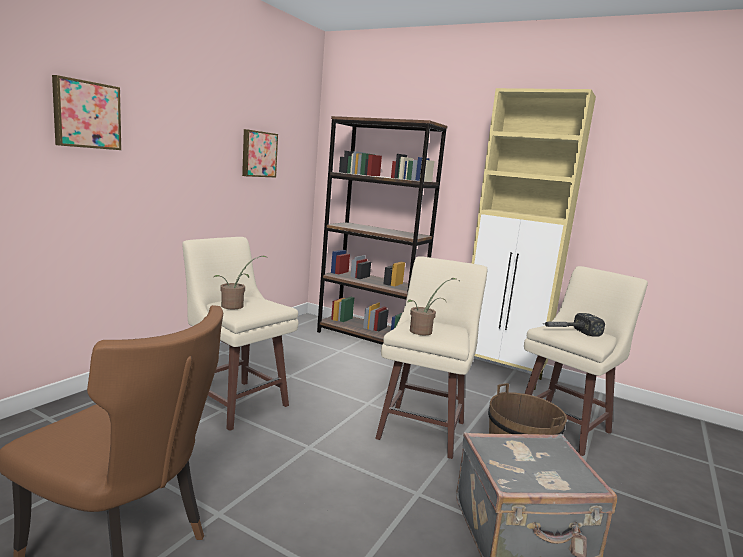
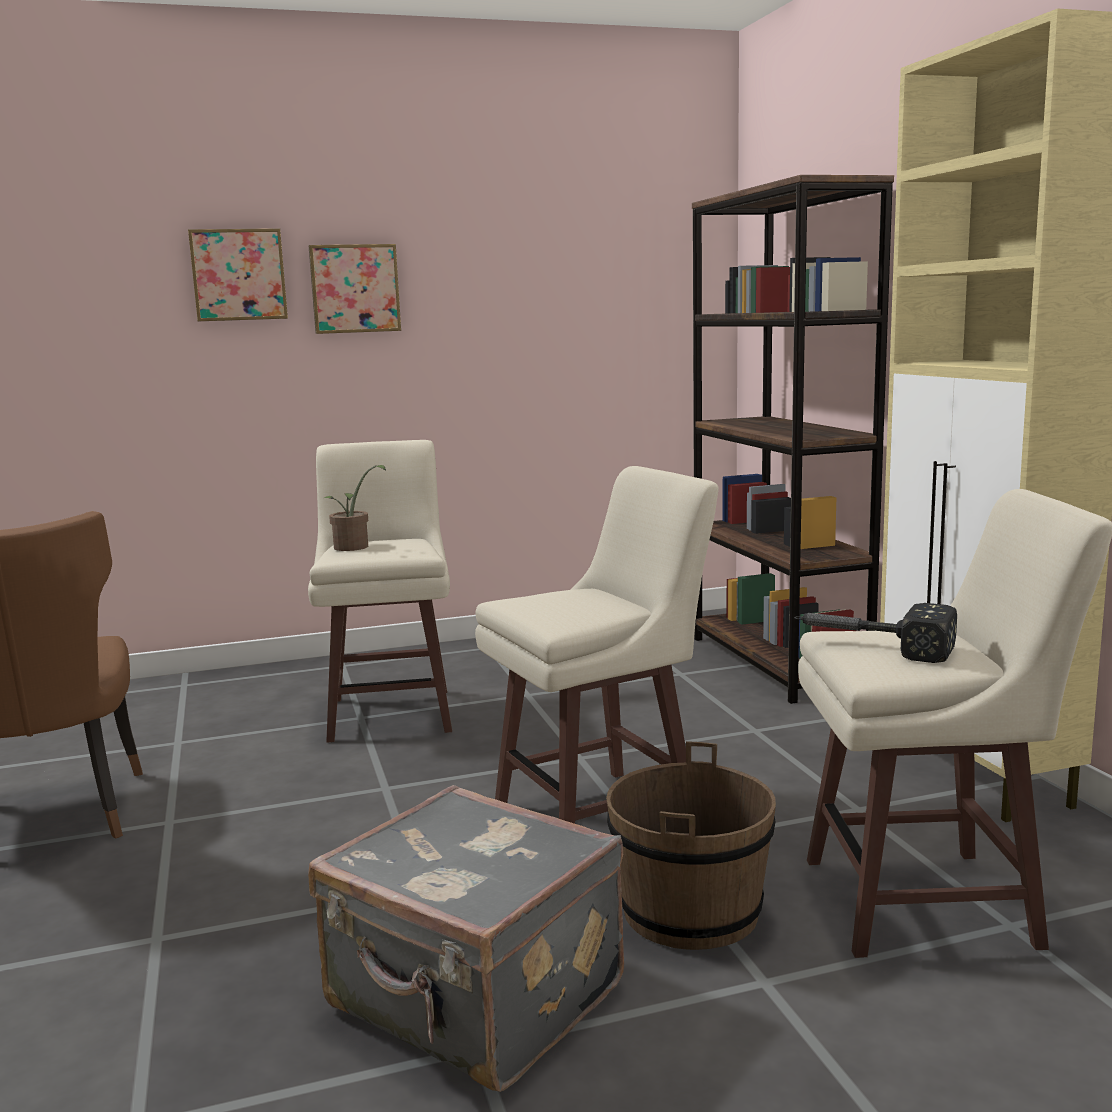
camera: 45 degrees right, 0 degrees up
picture [242,129,278,178] -> picture moved to [309,244,401,334]
potted plant [407,278,458,335] -> none

